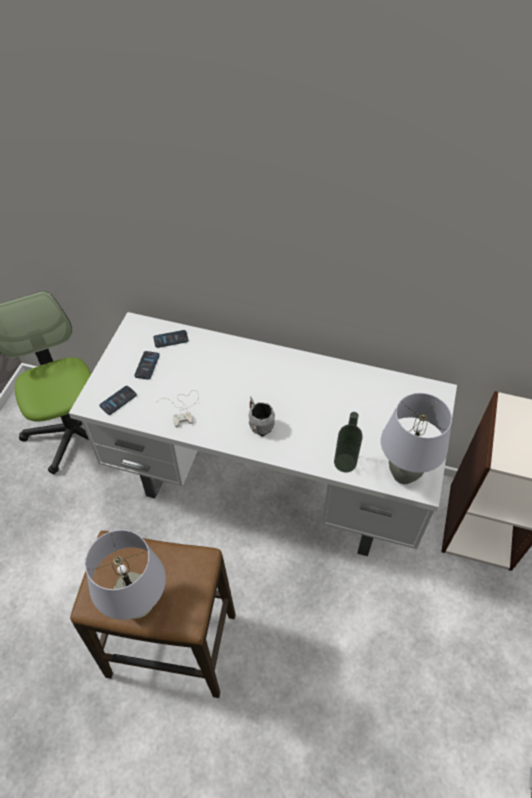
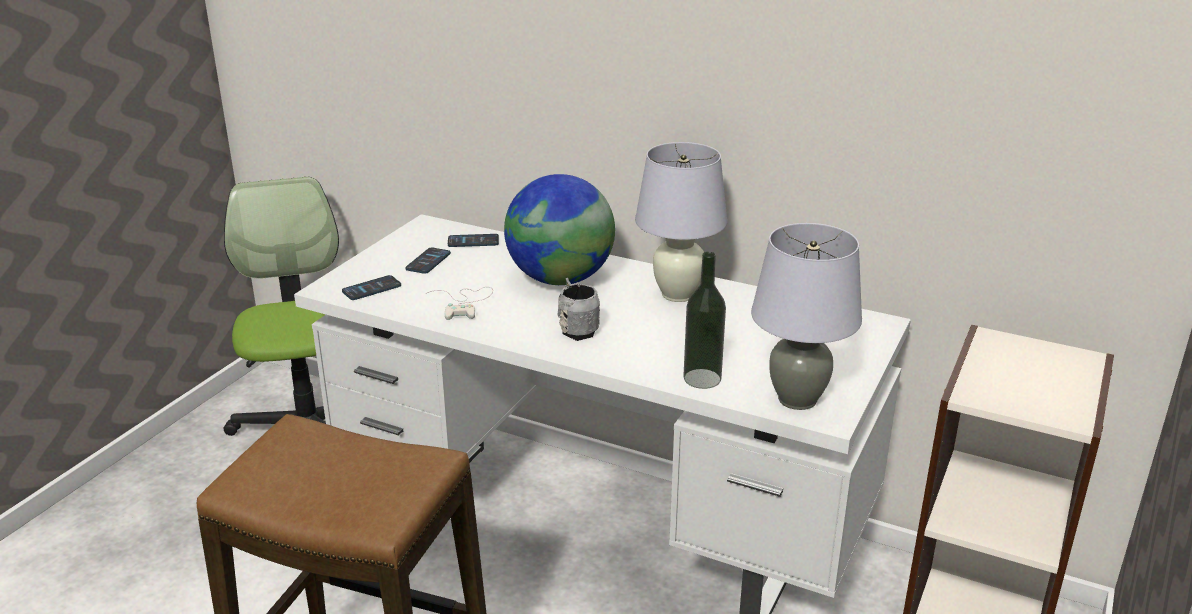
camera: 10 degrees right, 25 degrees down
white table lamp [85,530,166,620] -> white table lamp moved to [635,142,727,302]
none -> globe [504,174,615,285]

